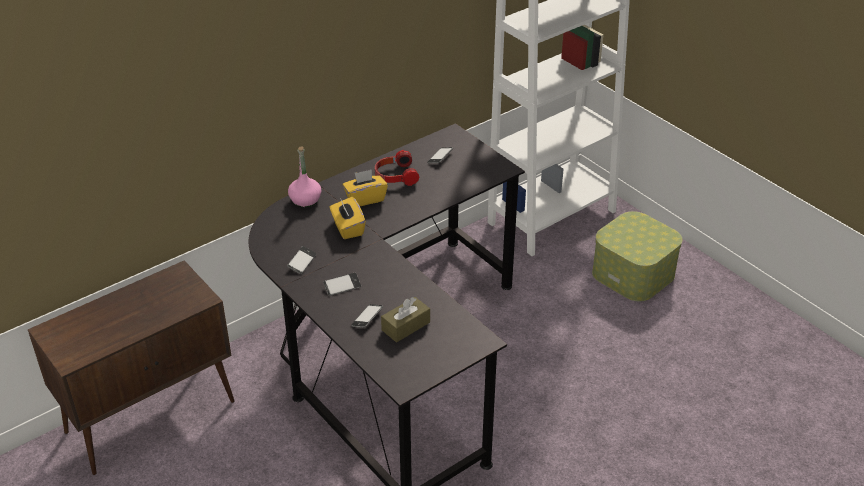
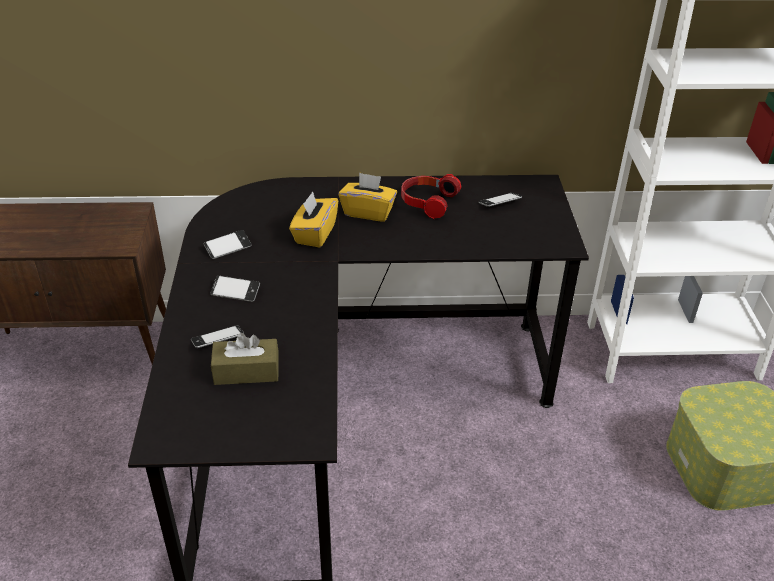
camera: 35 degrees right, 0 degrees up
pink bottle [288,147,321,208] -> none

